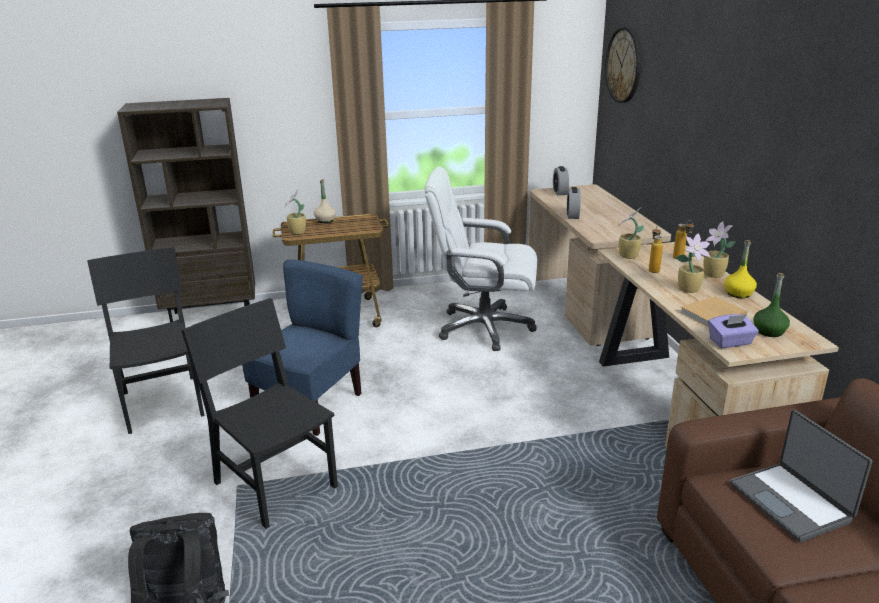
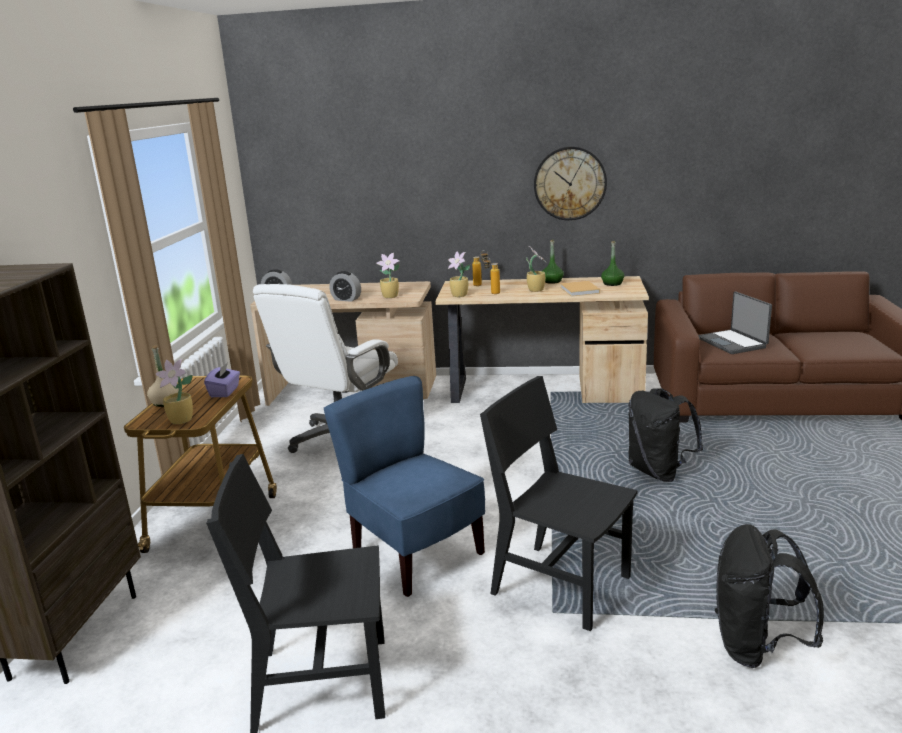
camera: 70 degrees left, 5 degrees down
black chair [181,298,338,529] -> black chair turned 60 degrees clockwise [480,376,637,631]
wall clock [605,27,641,103] -> wall clock moved to [534,147,607,221]
potted plant [703,222,735,278] -> potted plant moved to [376,253,400,298]
purple tissue box [708,314,759,348] -> purple tissue box moved to [204,363,240,397]
yellow bottle [724,240,757,298] -> green bottle [543,240,564,284]
laptop [730,410,872,542] -> laptop turned 75 degrees clockwise [698,291,772,354]
none -> black backpack [628,388,703,482]

